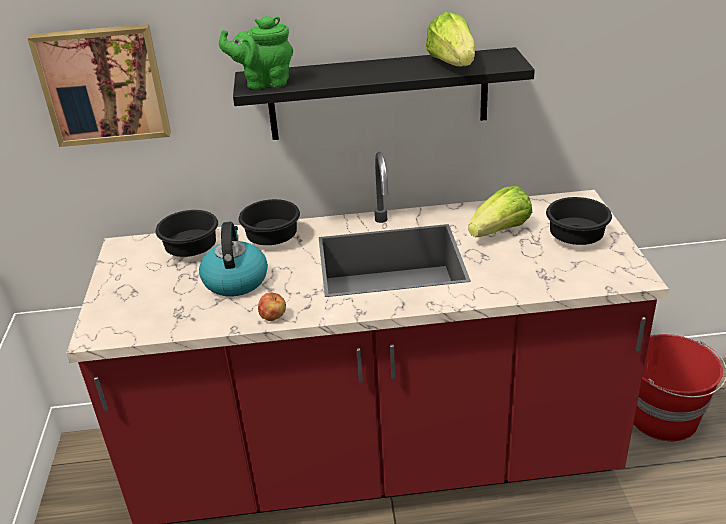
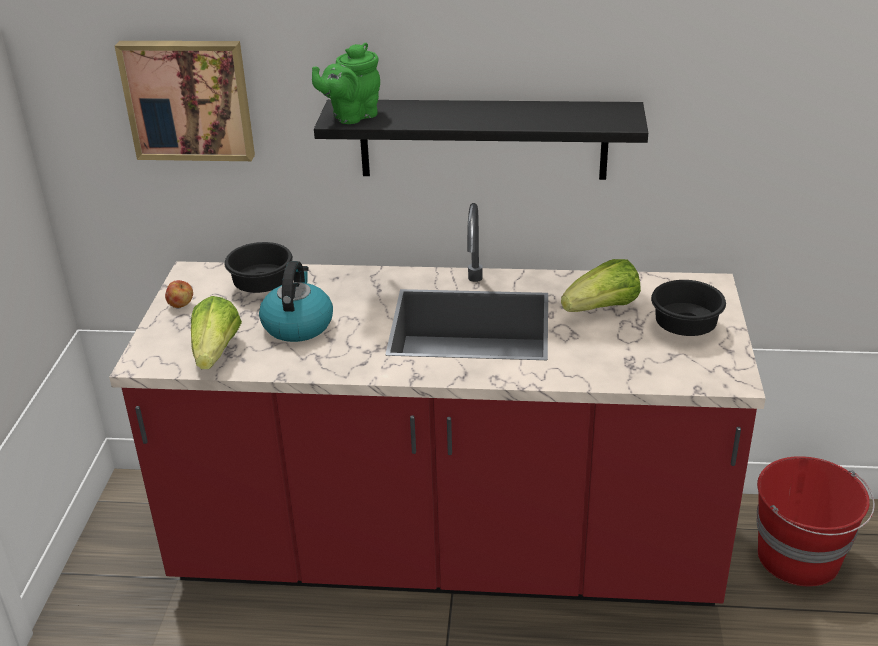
camera: 10 degrees right, 0 degrees up
green teapot [219,16,293,89] -> green teapot turned 45 degrees counterclockwise [312,43,380,124]
black bowl [239,199,300,245] -> none
apple [258,293,286,321] -> apple moved to [165,280,193,308]
lettuce [426,12,475,66] -> lettuce moved to [191,296,242,369]

